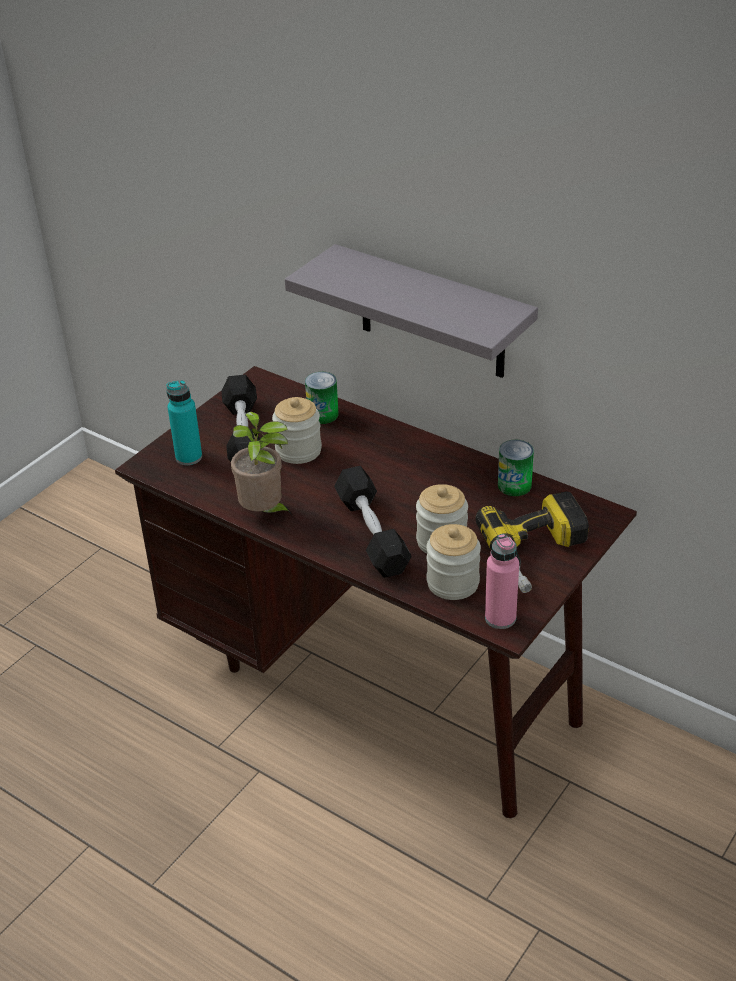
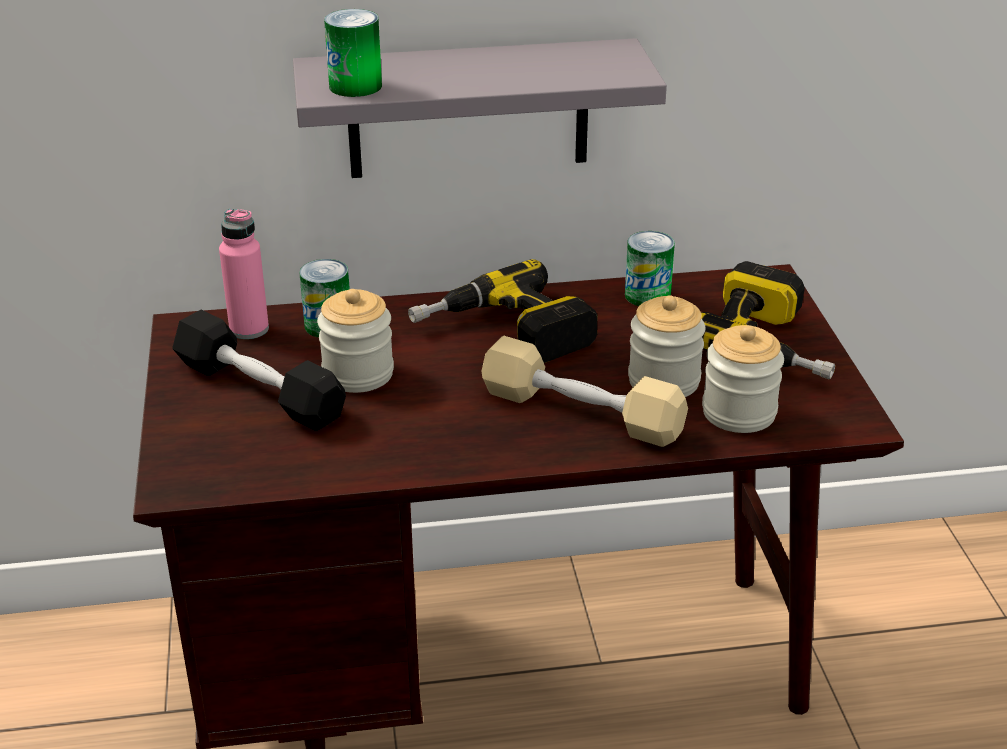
camera: 45 degrees left, 5 degrees down
turquoise bottle [167,380,202,465] -> none
potted plant [231,412,292,515] -> none
black dumbbell [334,466,412,577] -> beige dumbbell [482,336,688,447]
pink bottle [485,534,519,629] -> pink bottle moved to [219,208,269,339]
none -> can [324,9,382,97]
none -> power drill [408,259,597,363]

